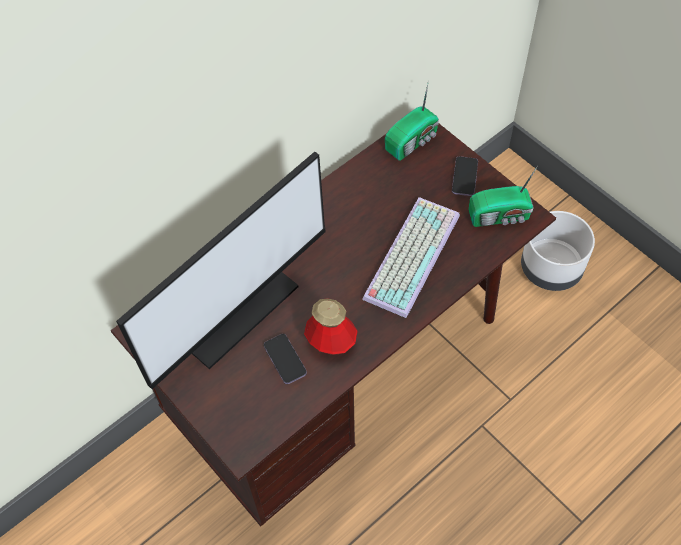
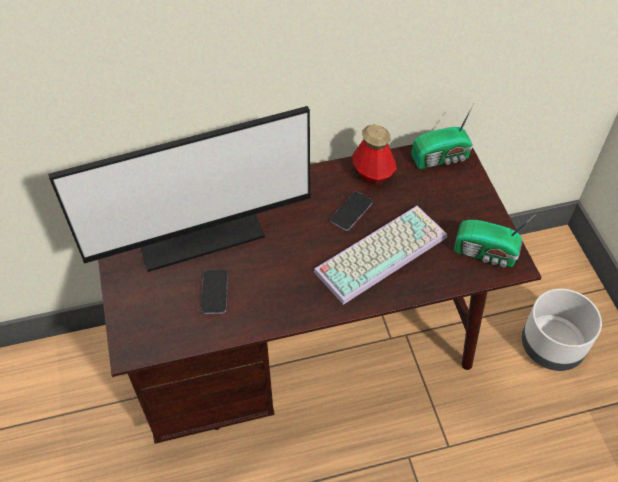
camera: 25 degrees right, 5 degrees down
bottle [304,298,358,355] -> bottle moved to [352,124,397,185]
phone [452,156,478,196] -> phone moved to [330,192,373,231]

